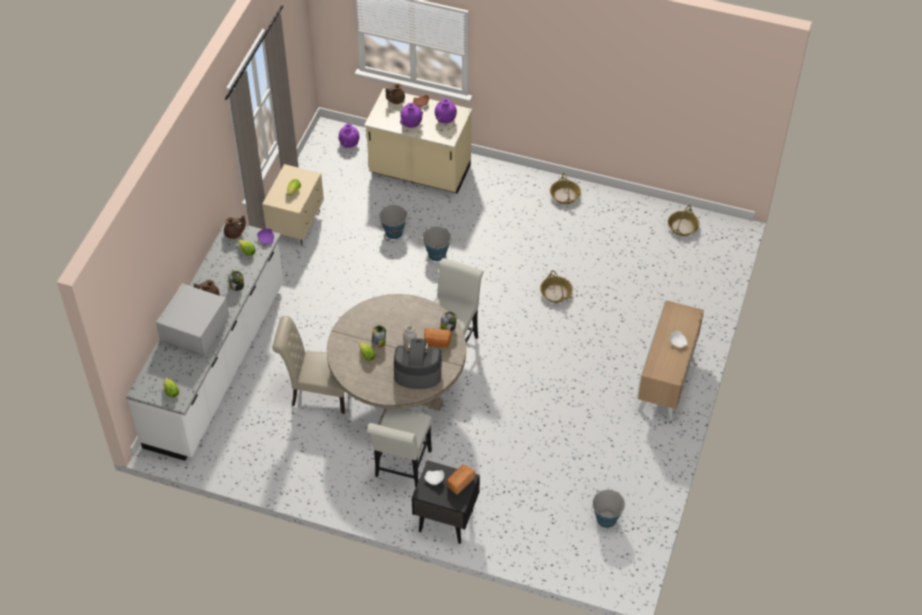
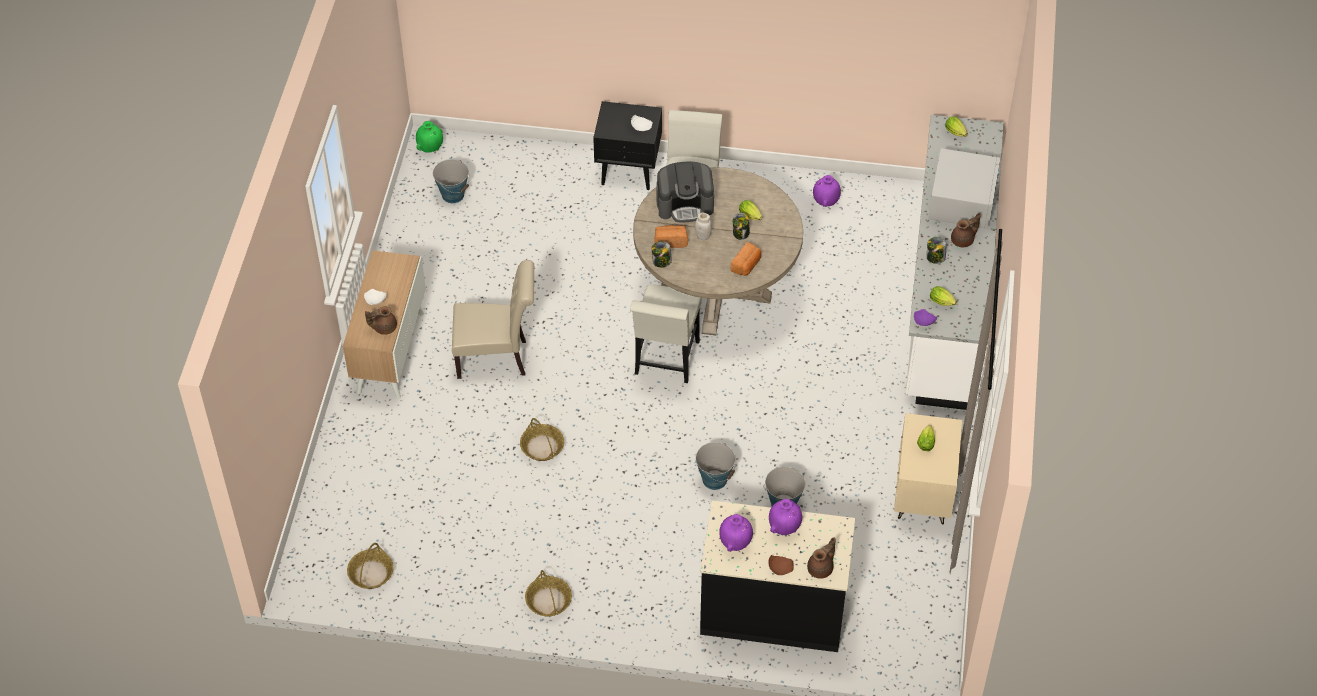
camera: 170 degrees right, 0 degrees up
brown teapot [224,216,246,239] -> brown teapot moved to [365,306,397,335]
beige chair [272,316,345,414] -> beige chair moved to [452,260,534,379]
purple vase [339,124,359,148] -> purple vase moved to [813,175,841,207]
beige counter [364,88,472,194] -> black counter [700,500,855,652]
bread [447,465,475,495] -> bread moved to [731,242,761,276]
none -> green vase [416,121,443,152]

